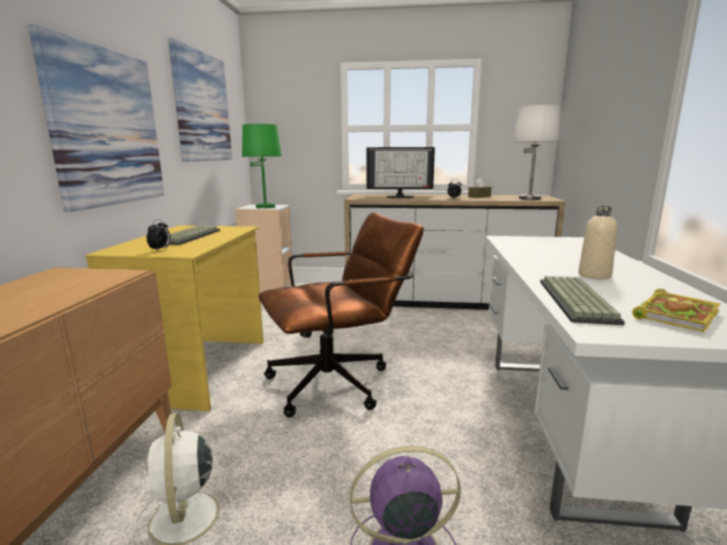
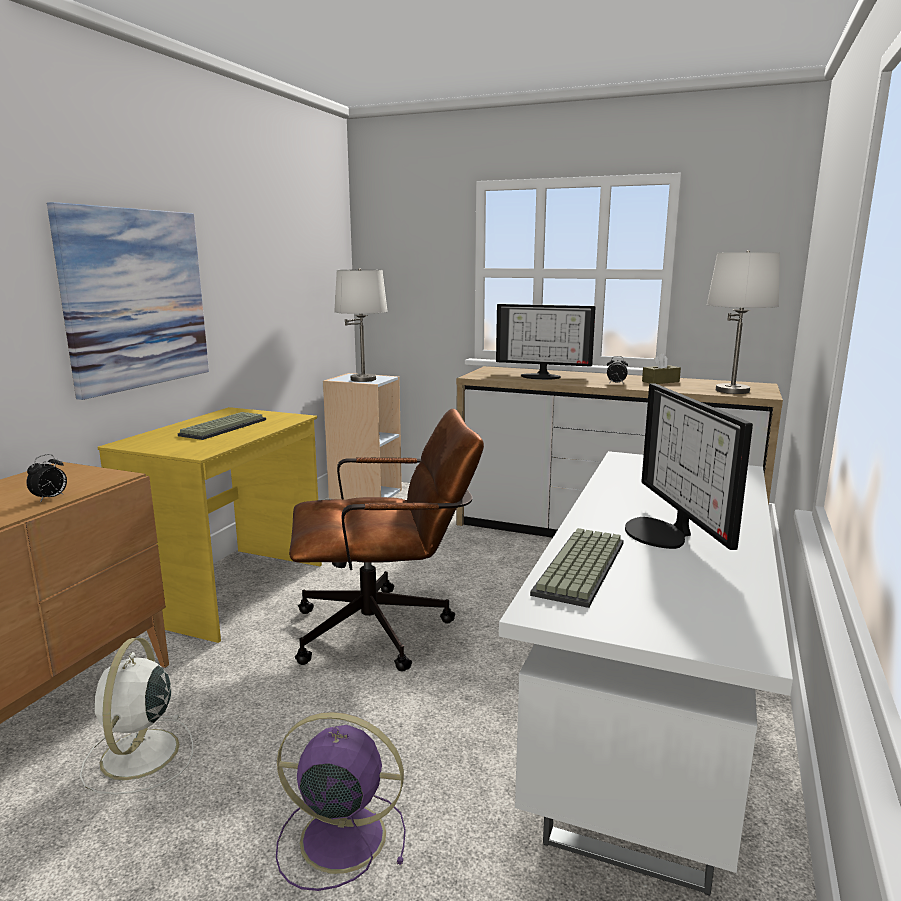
camera: 15 degrees right, 0 degrees up
alarm clock [147,219,171,252] -> alarm clock moved to [26,454,67,502]
picture [168,38,232,162] -> none
green table lamp [242,124,282,208] -> white table lamp [334,268,388,382]
beige bottle [578,206,617,279] -> monitor [625,383,753,550]
book [632,289,721,332] -> none

